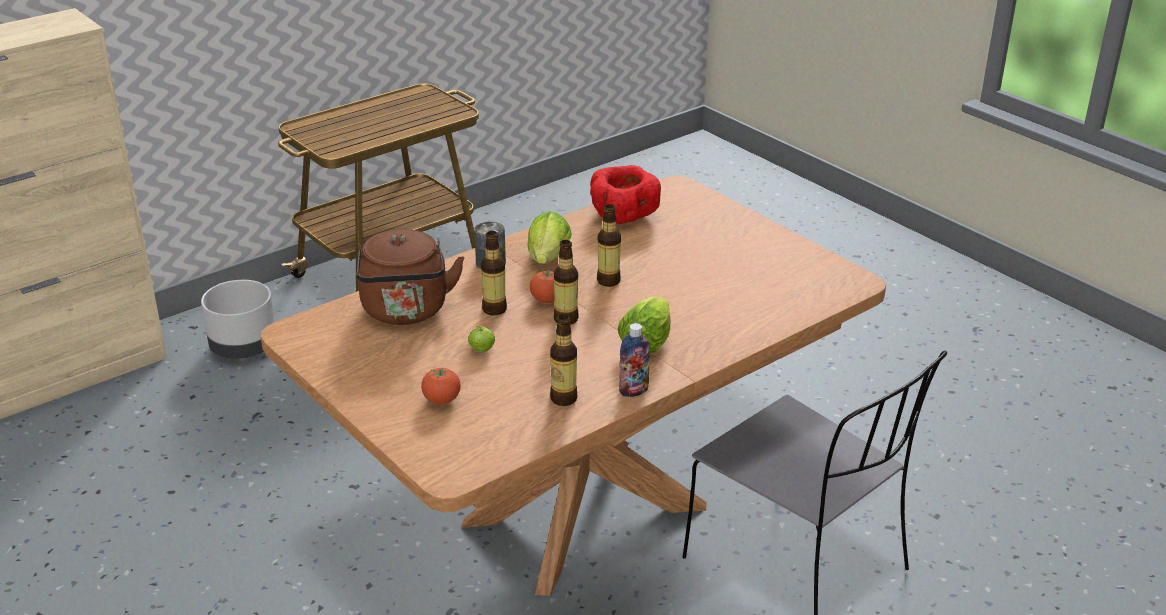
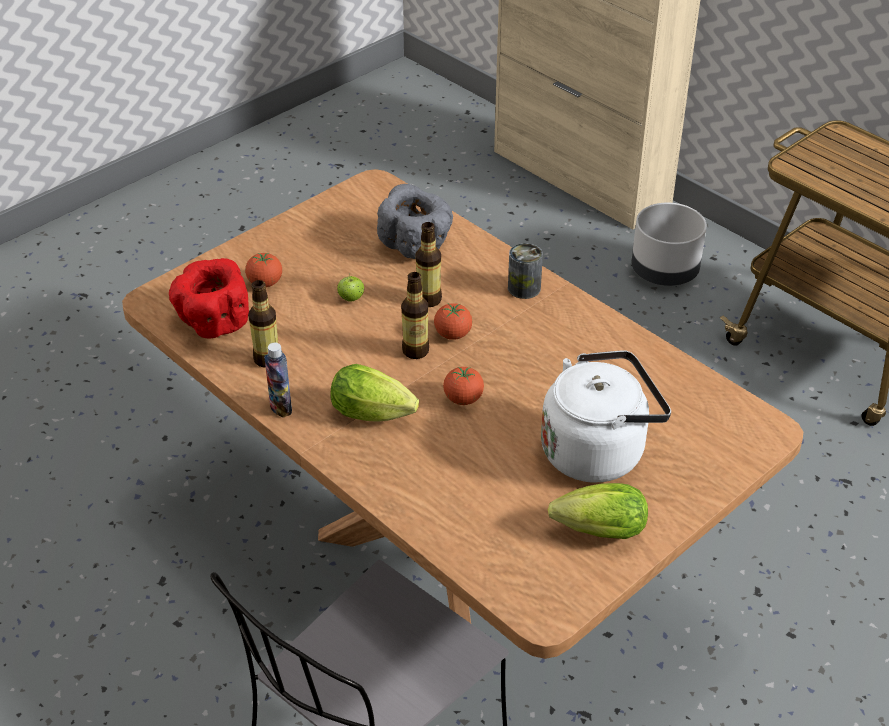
camera: 85 degrees right, 10 degrees up
brown kettle [357,229,464,325] -> grey bowl [377,184,453,259]
lettuce [527,211,572,264] -> lettuce moved to [548,483,648,539]
red bowl [590,165,661,224] -> red bowl moved to [169,258,249,338]
bottle [597,204,621,287] -> none
none -> tomato [443,367,484,405]
none -> white kettle [541,350,671,482]

